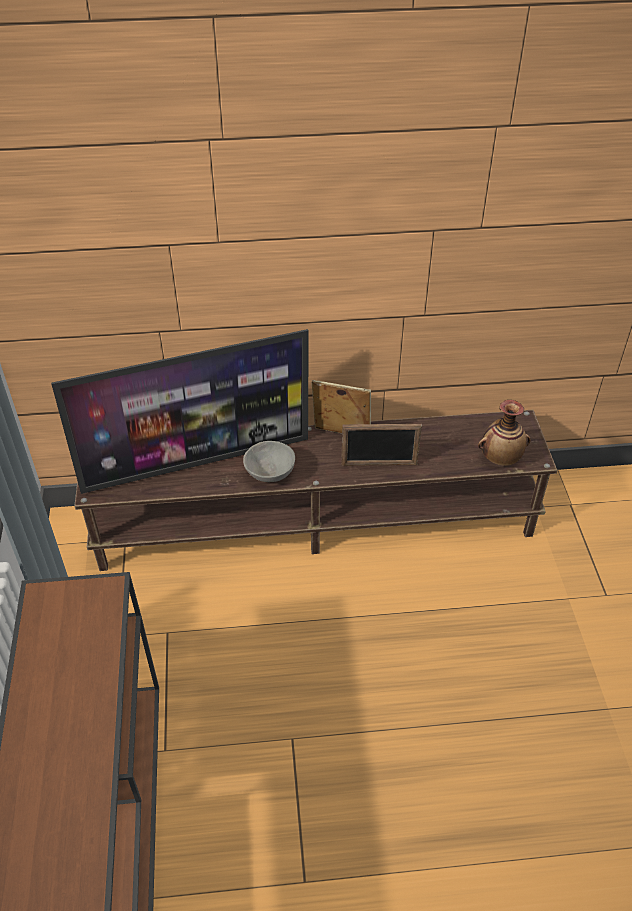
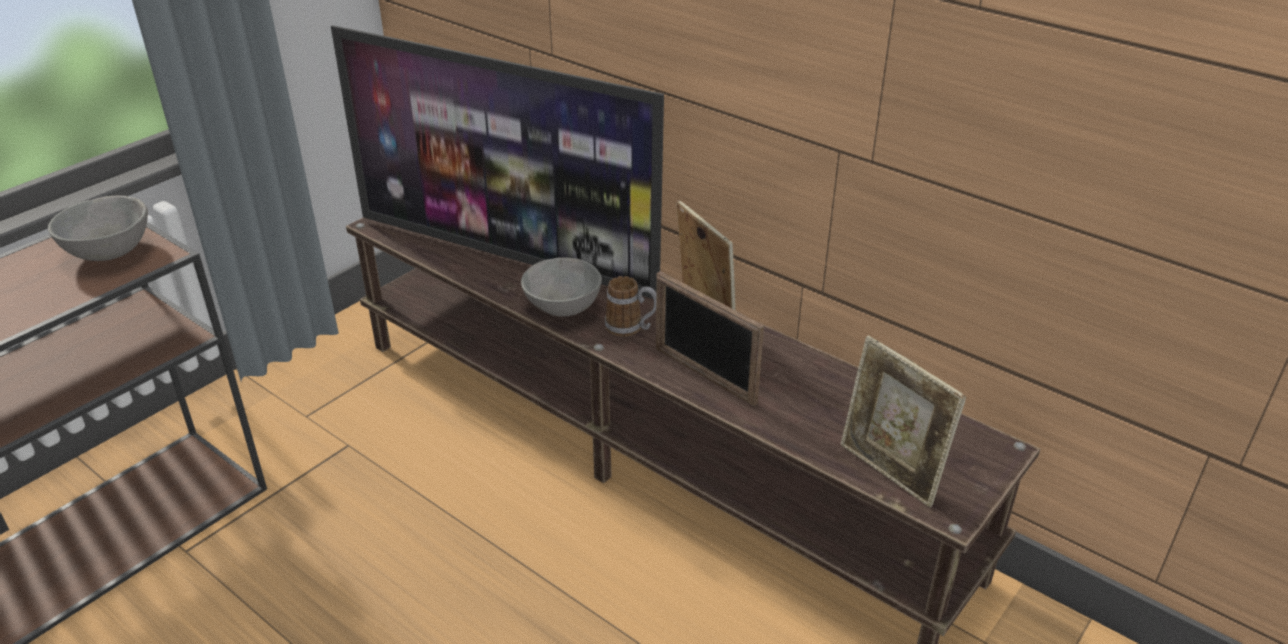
camera: 45 degrees right, 10 degrees down
vase [478,400,531,466] -> picture frame [841,335,966,508]
none -> grey bowl [48,196,148,261]
none -> mug [605,276,656,337]

